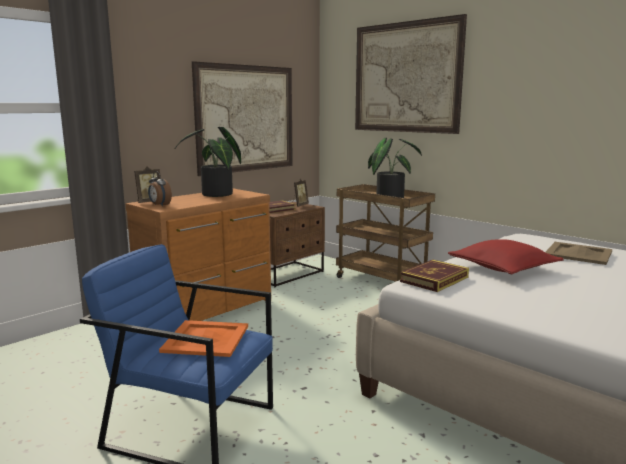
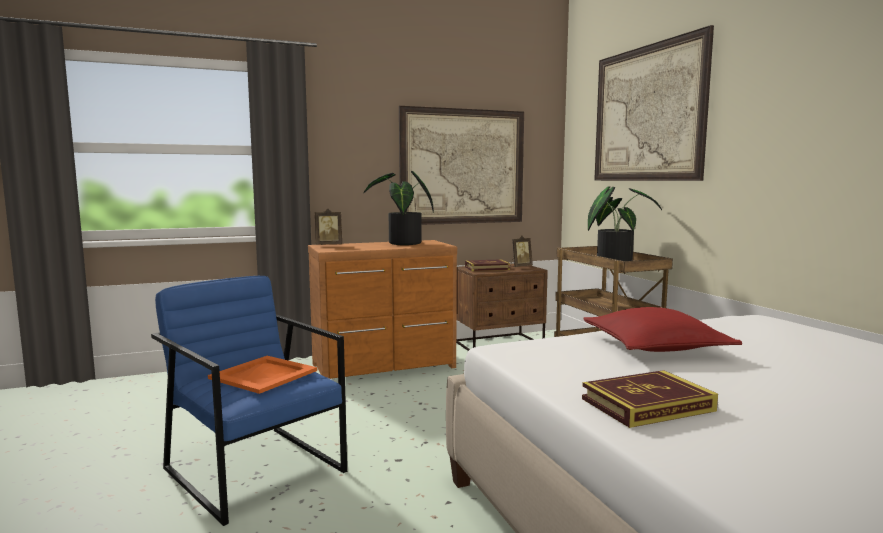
camera: 25 degrees right, 5 degrees down
alarm clock [148,171,172,207] -> none
book [400,260,469,292] -> book moved to [582,370,718,428]
beige tray [546,242,612,265] -> none

